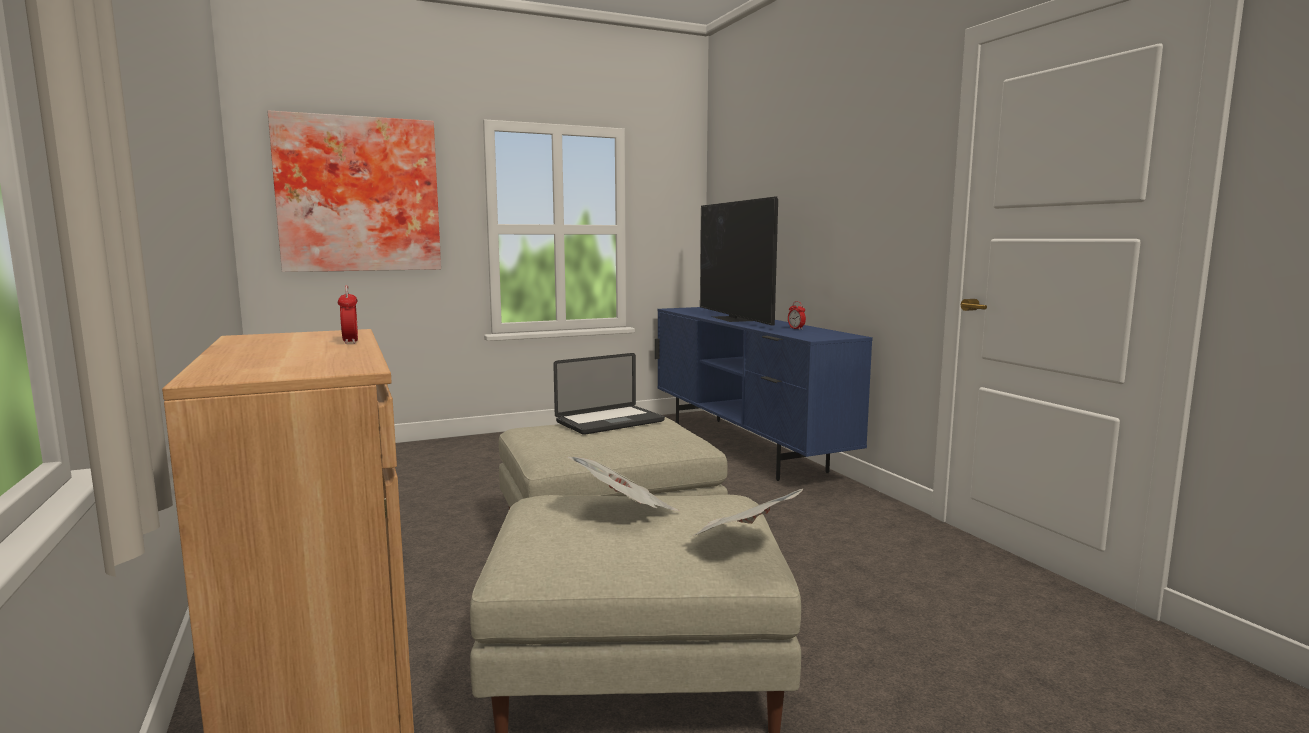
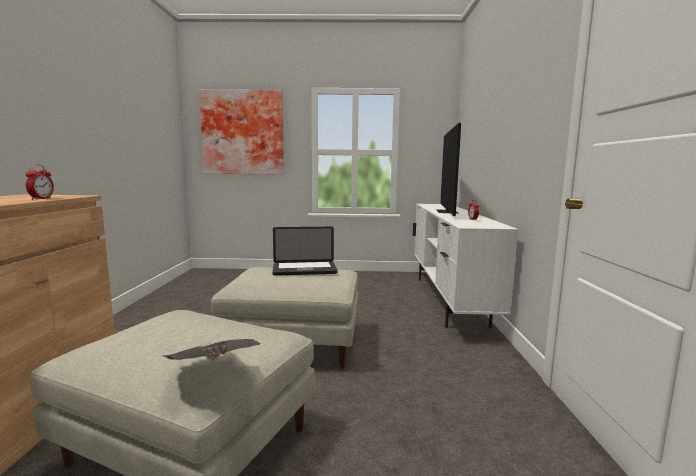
camera: 25 degrees right, 0 degrees up
newspaper [568,457,680,511] -> none
blue tv stand [655,307,873,481] -> white tv stand [413,204,518,329]

